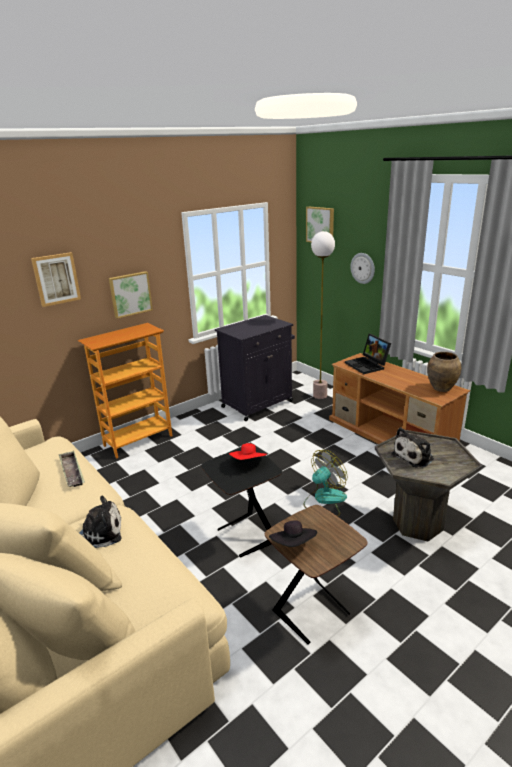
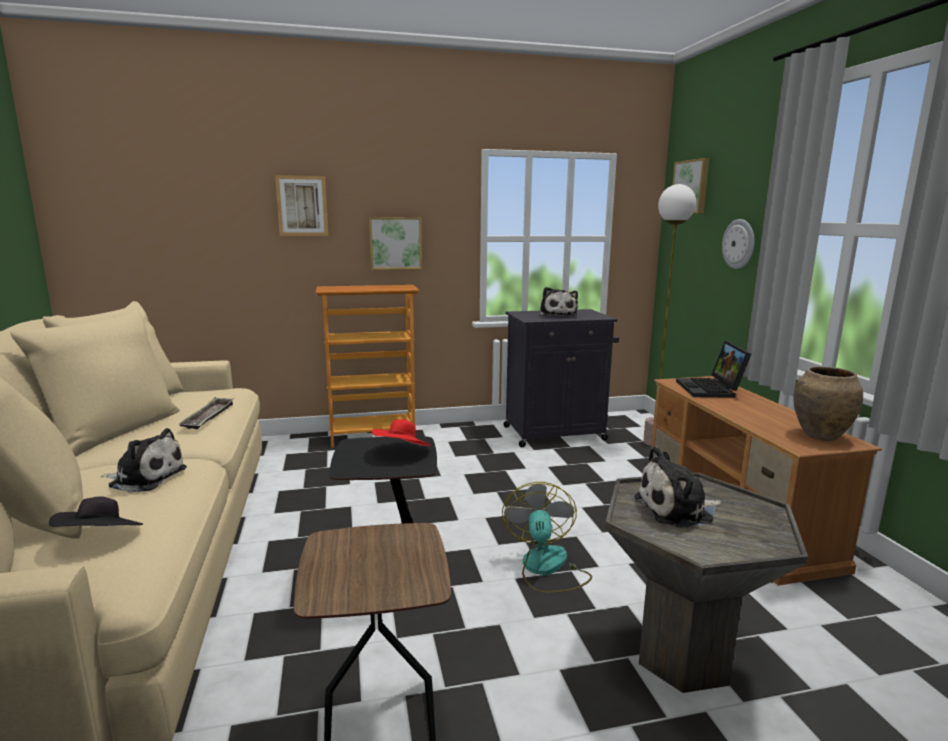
camera: 25 degrees right, 10 degrees down
black hat [269,520,317,547] -> black hat moved to [49,496,143,527]
fan [303,450,348,516] -> fan turned 75 degrees counterclockwise [502,482,592,593]
none -> plush toy [540,287,578,316]

